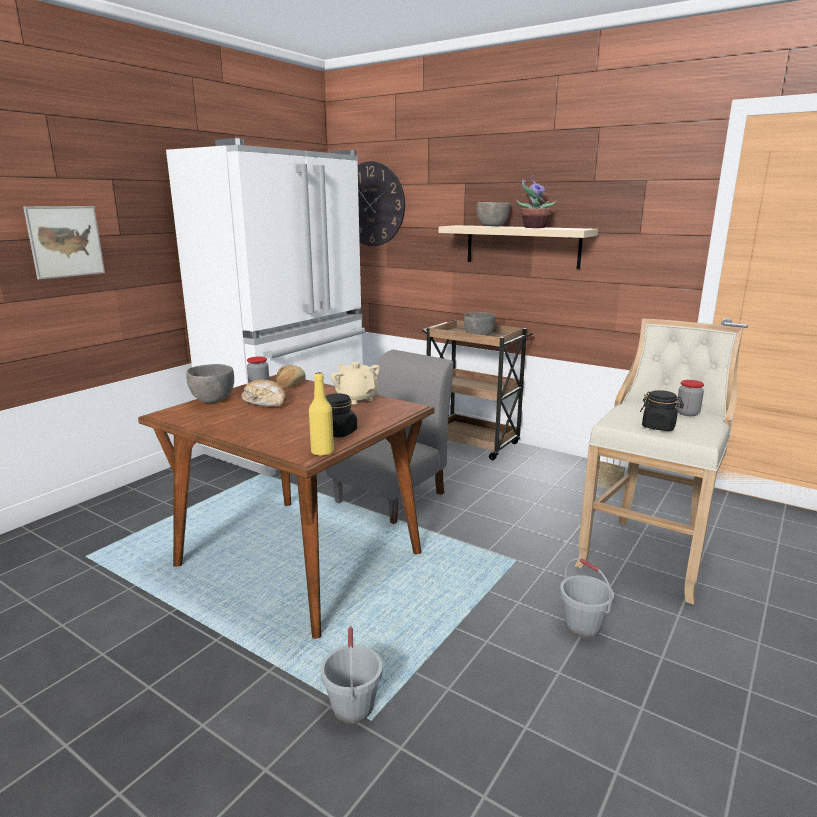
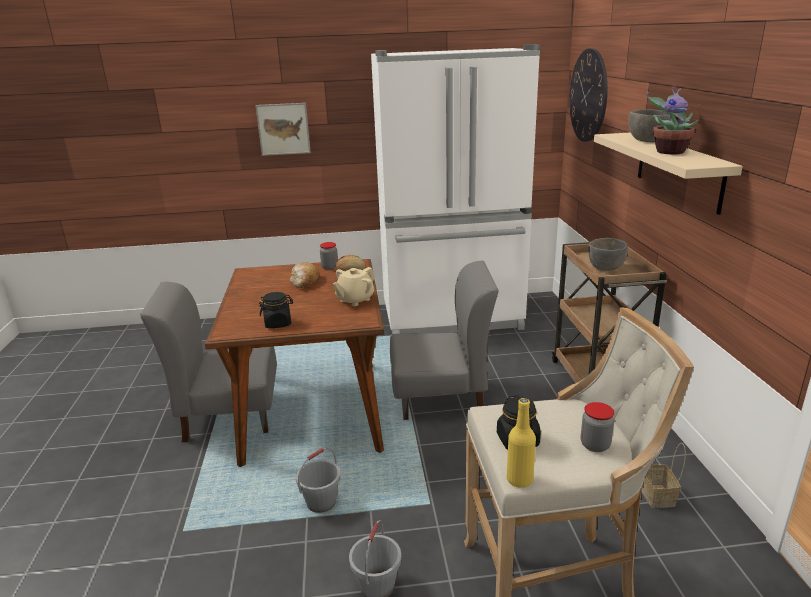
camera: 50 degrees right, 5 degrees up
grey bowl [186,364,234,403] -> none
yellow bottle [309,372,334,456] -> yellow bottle moved to [507,398,536,488]
grey bucket [320,625,383,724] -> grey bucket moved to [296,448,341,513]
beige teapot [331,362,380,404] -> beige teapot turned 150 degrees counterclockwise [333,267,375,306]
none -> grey chair [140,282,277,442]

